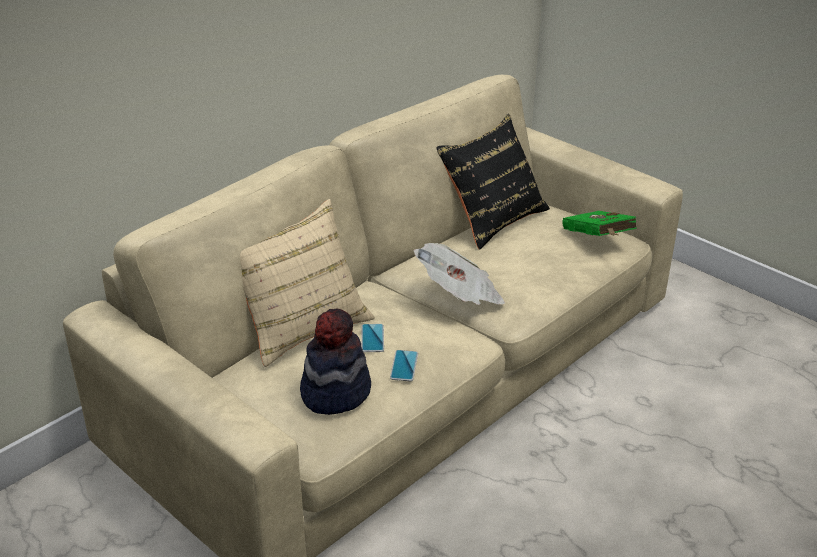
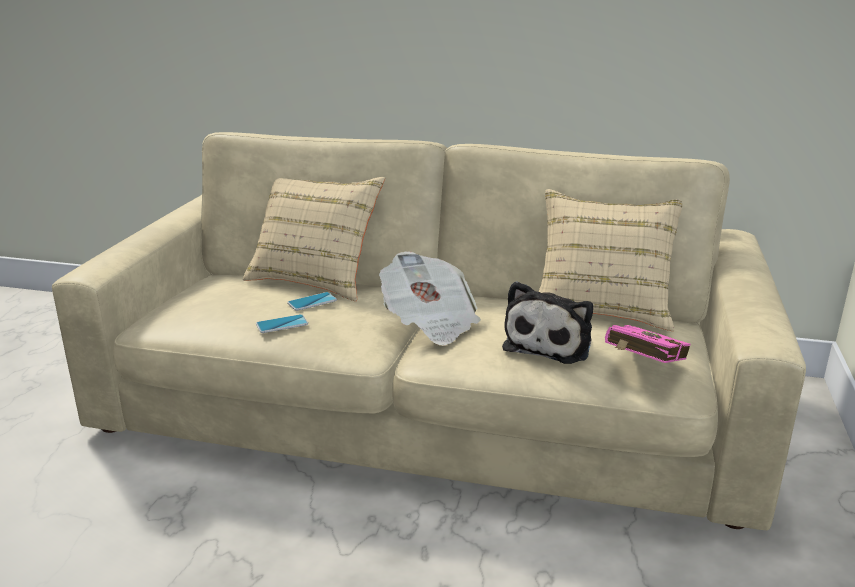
camera: 60 degrees right, 10 degrees down
hat [300,309,371,415] -> none
black pillow [437,114,550,250] -> beige pillow [538,189,682,331]
green book [562,211,637,236] -> pink book [605,325,691,363]
none -> plush toy [502,281,593,364]

